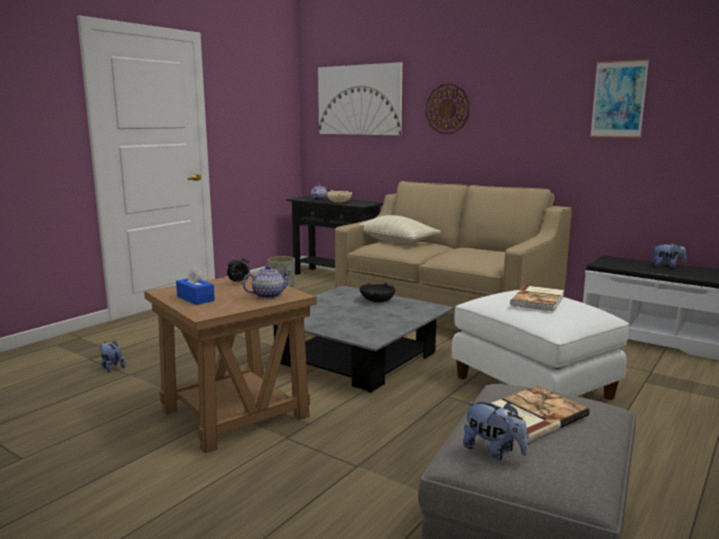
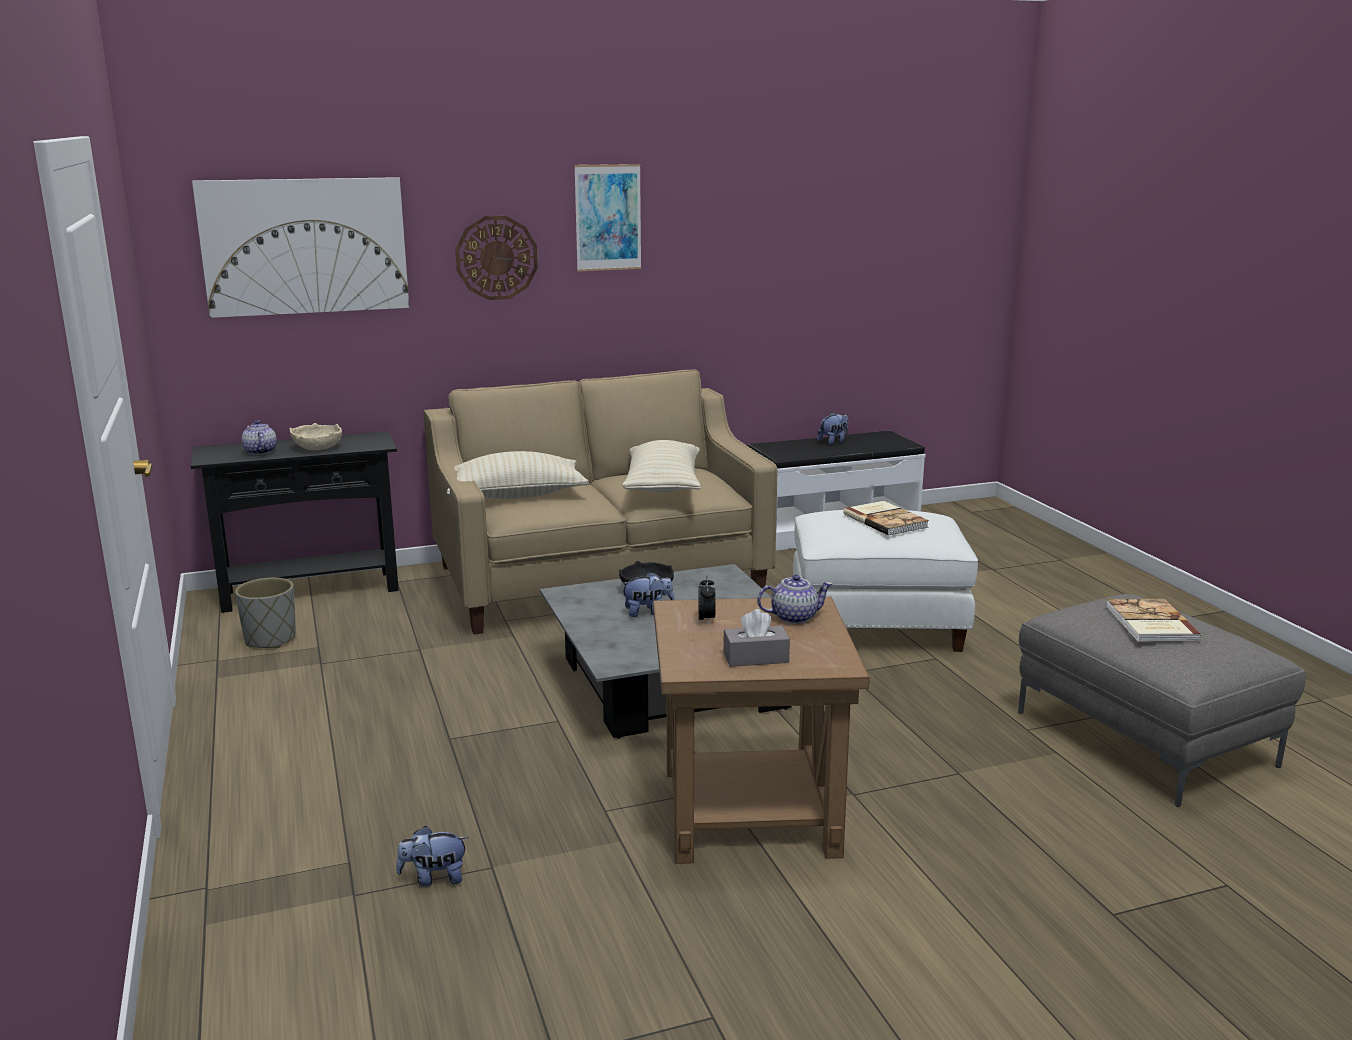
camera: 55 degrees left, 5 degrees up
blue tissue box [176,266,215,305] -> grey tissue box [723,609,790,667]
teapot [243,265,292,299] -> teapot turned 75 degrees clockwise [757,575,833,624]
plush toy [463,401,528,460] -> plush toy moved to [621,572,674,617]
picture [590,59,649,138] -> picture moved to [574,164,642,271]
none -> beige pillow [622,440,701,492]

